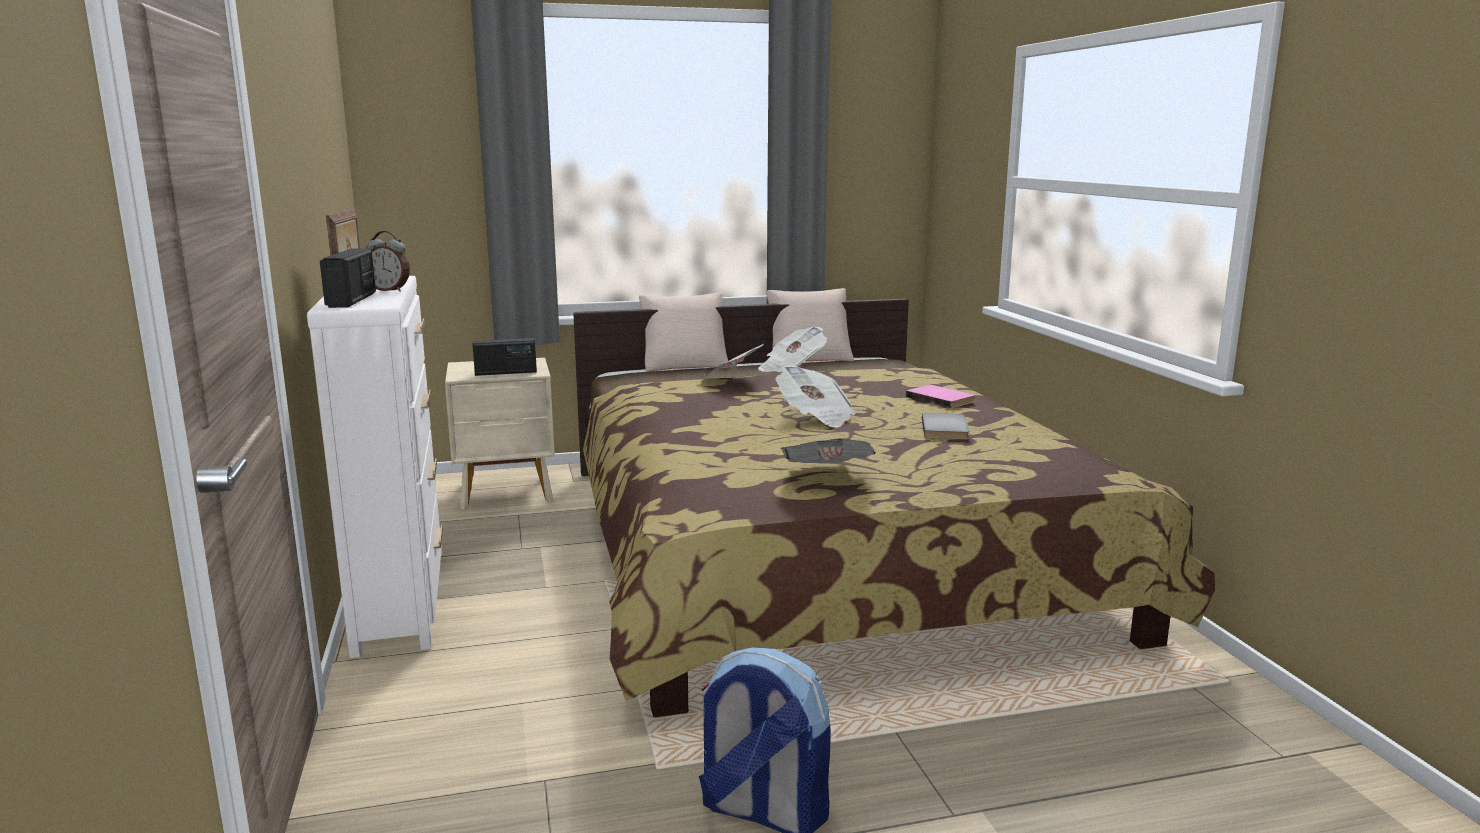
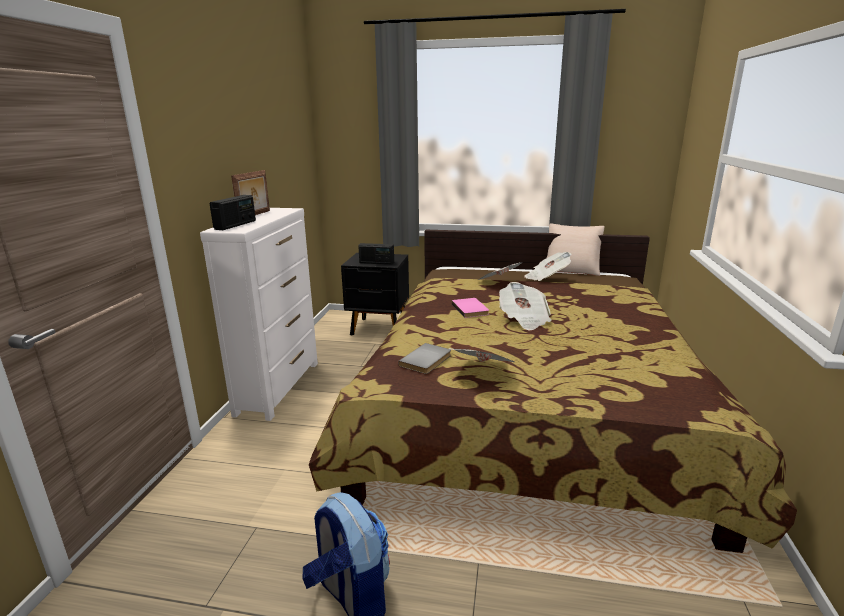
camera: 25 degrees right, 5 degrees up
alarm clock [366,231,410,292] -> none
beige nightstand [445,358,555,510] -> black nightstand [341,253,409,336]
beige pillow [639,293,728,372] -> none
pink book [906,385,975,408] -> pink book moved to [452,298,489,318]
grey book [922,413,969,440] -> grey book moved to [398,343,451,374]

